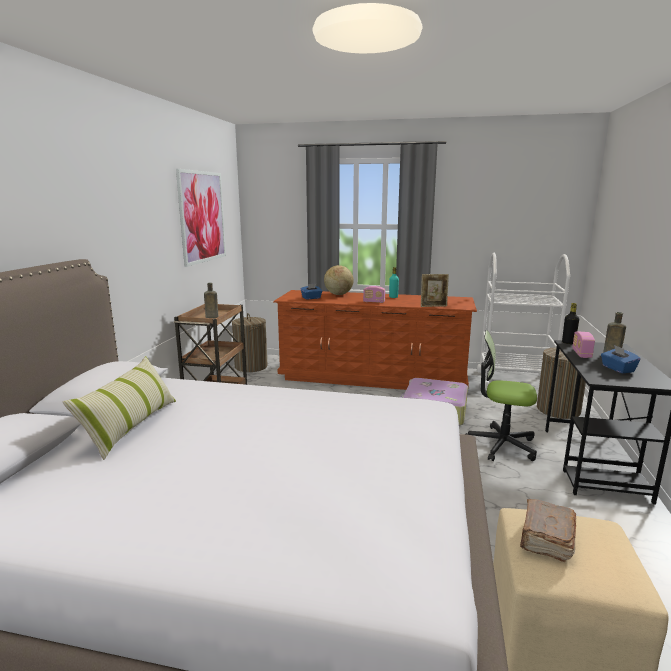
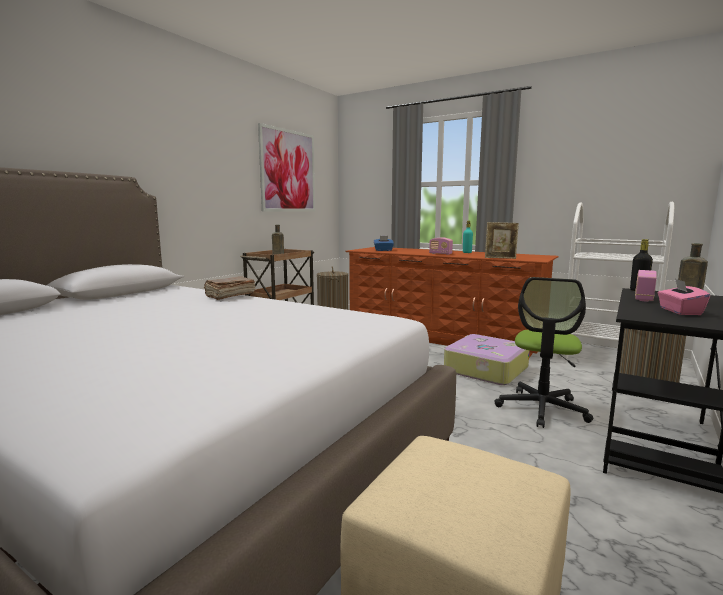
camera: 20 degrees right, 5 degrees down
pillow [63,356,176,460] -> none
globe [324,265,354,295] -> none
office chair [466,330,537,461] -> office chair turned 105 degrees counterclockwise [494,277,593,428]
brown book [520,499,576,562] -> brown book moved to [204,276,255,300]
blue tissue box [601,345,641,374] -> pink tissue box [658,279,710,315]

